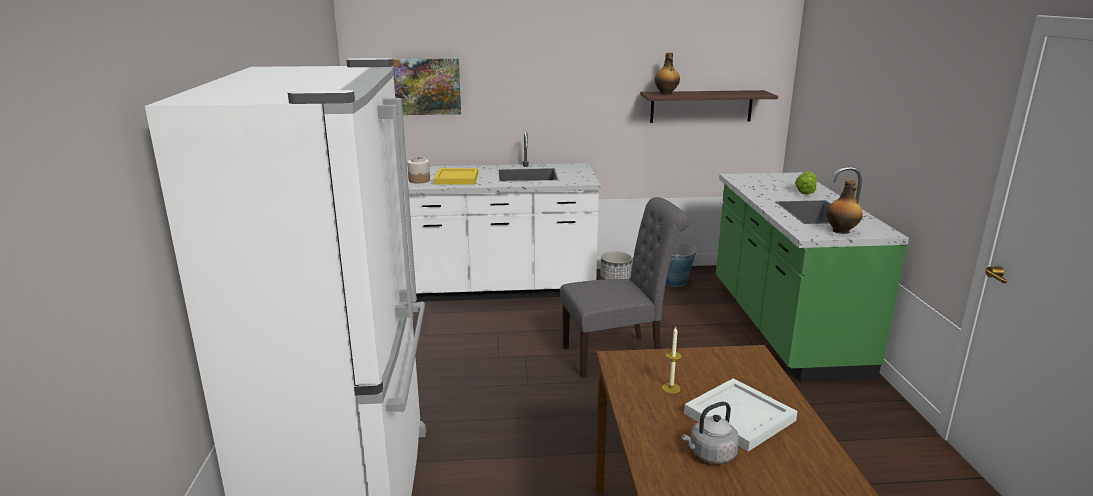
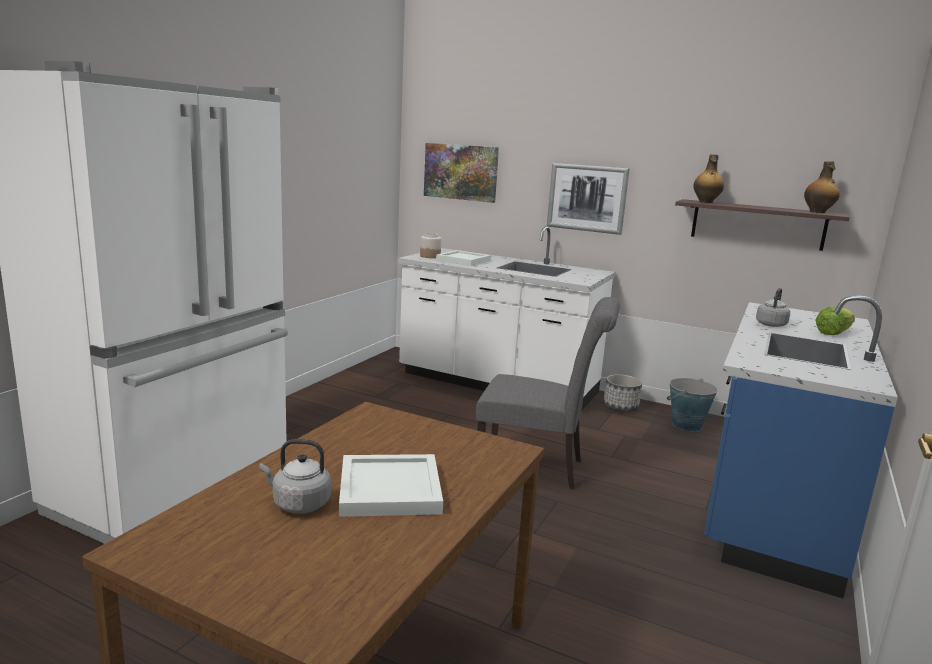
camera: 30 degrees right, 5 degrees down
yellow tray [433,168,478,185] -> white tray [436,250,491,266]
candle [662,327,682,394] -> none
green counter [716,166,909,382] -> blue counter [704,295,898,598]
bottle [826,180,863,234] -> bottle moved to [804,161,840,213]
none -> picture [547,163,630,235]
none -> grey kettle [756,288,790,327]

